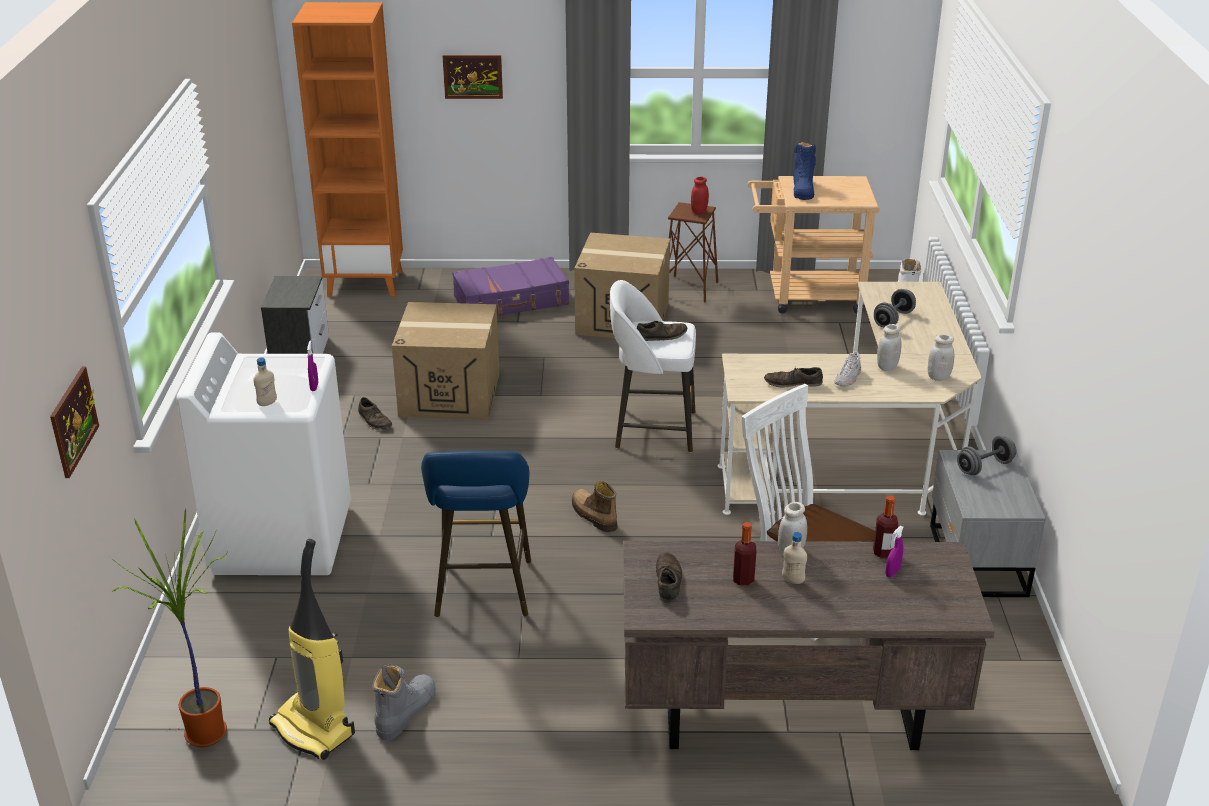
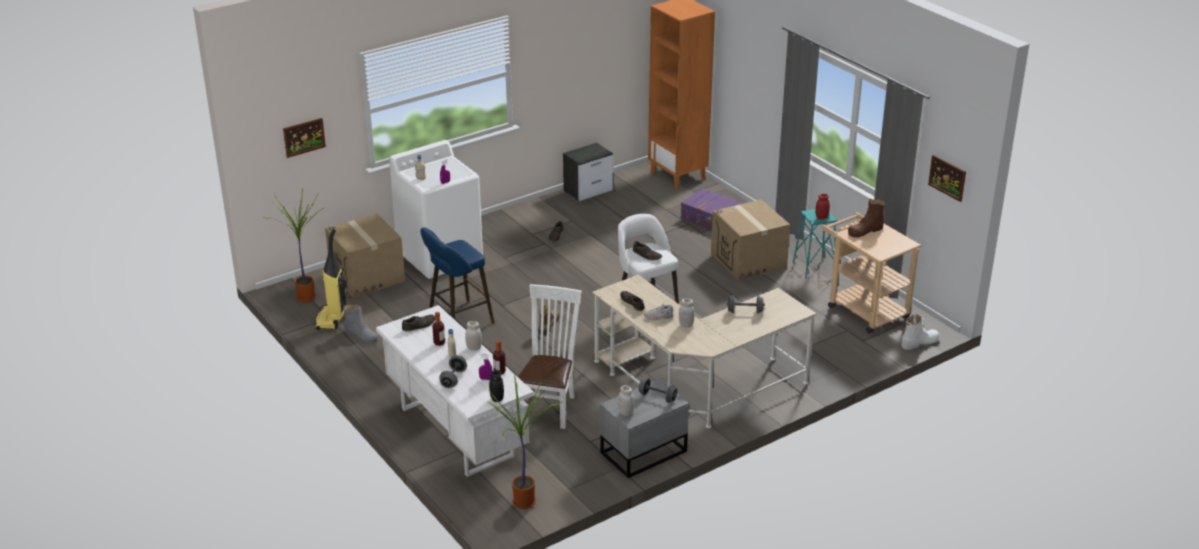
camera: 55 degrees right, 0 degrees up
grey boot [372,664,436,740] -> grey boot turned 45 degrees clockwise [344,304,379,344]
cardboard box [392,302,500,420] -> cardboard box moved to [325,213,405,297]
picture [442,55,503,99] -> picture moved to [928,155,966,202]
brown desk [623,541,995,750] -> white desk [376,305,534,477]
brown stool [668,202,718,302] -> turquoise stool [793,209,837,279]
blue boot [793,142,816,200] -> brown boot [848,199,885,237]
white jar [928,334,954,381] -> white jar moved to [618,385,634,416]
none -> grey dumbbell [439,355,467,388]
none -> potted plant [486,374,562,509]
none -> black jar [489,370,504,402]

